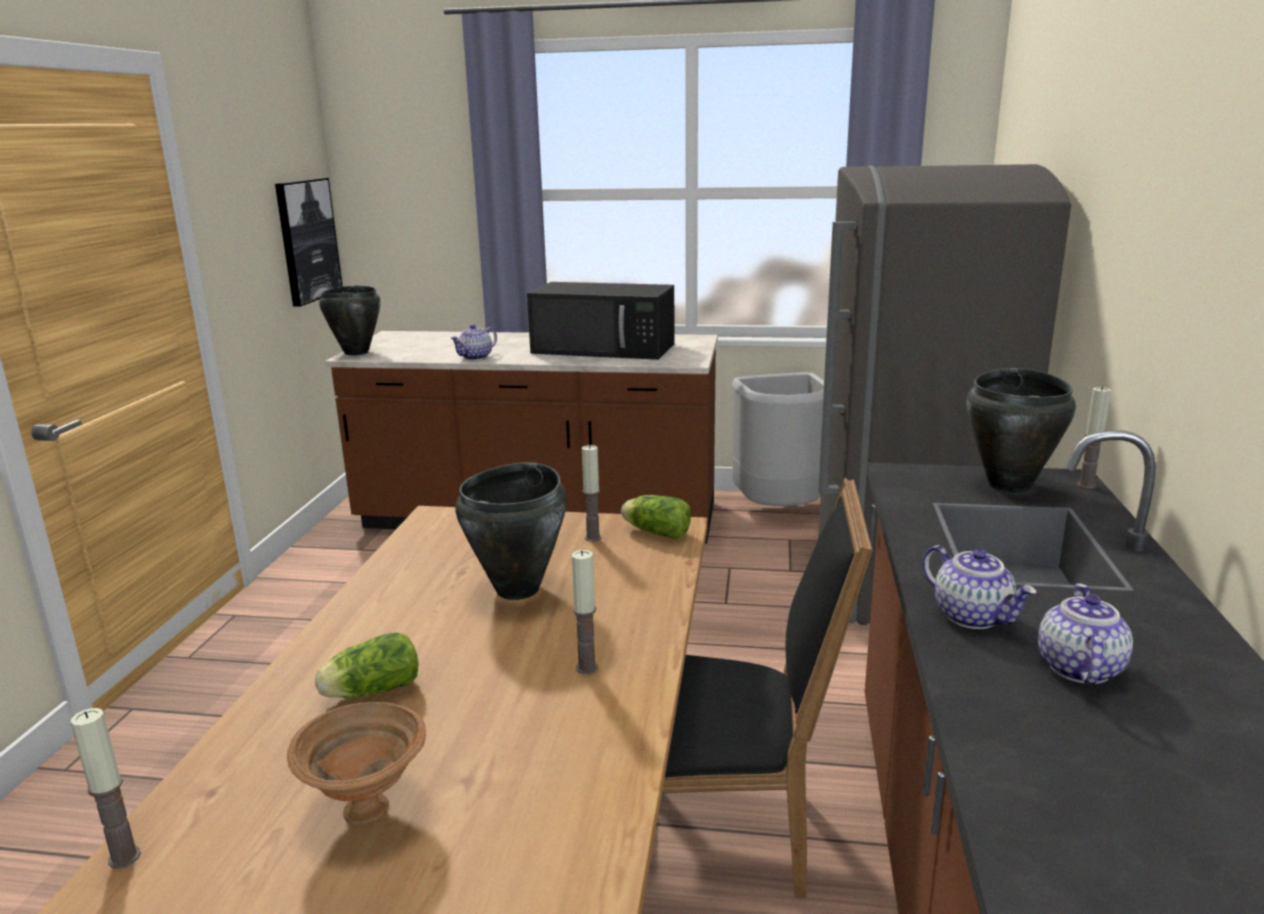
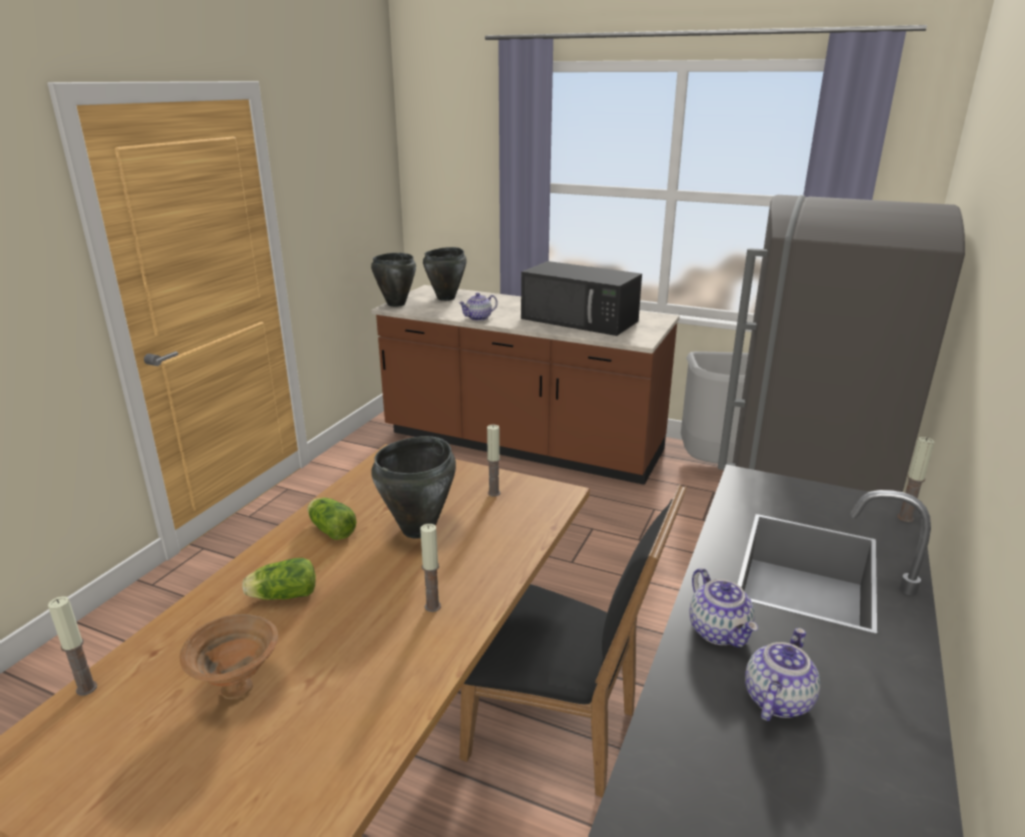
camera: 15 degrees right, 5 degrees up
picture [275,178,343,307] -> none
lettuce [621,495,691,539] -> lettuce moved to [307,497,357,540]
black cooking pot [967,368,1076,493] -> black cooking pot moved to [423,247,467,301]

